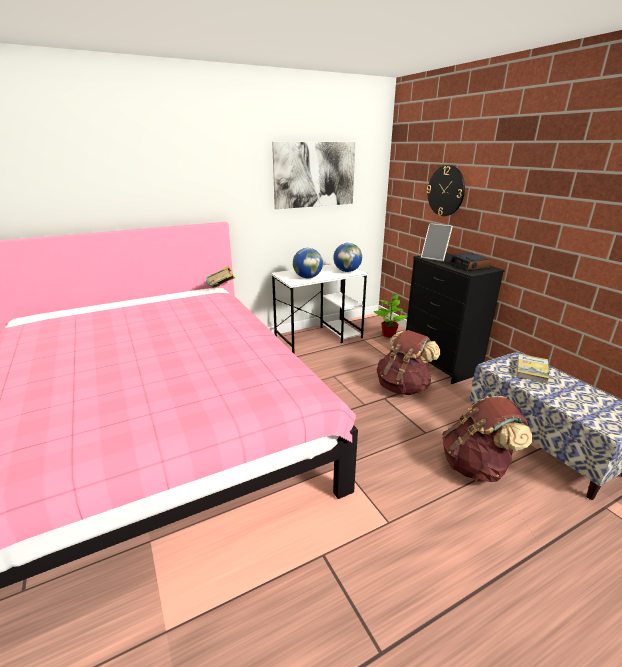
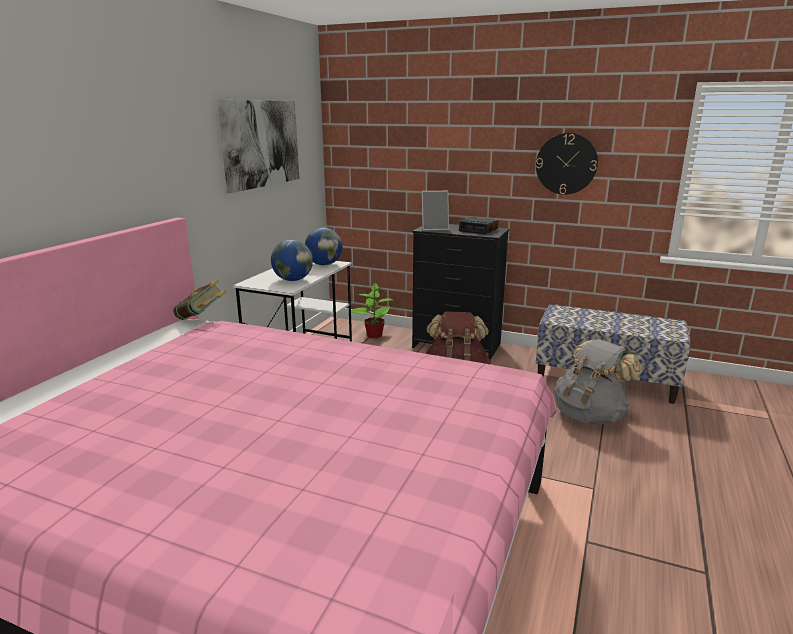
camera: 40 degrees left, 5 degrees down
wall clock [427,165,465,216] -> wall clock moved to [536,133,598,195]
brown backpack [442,396,532,482] -> grey backpack [554,339,642,425]
book [516,354,549,383] -> none

